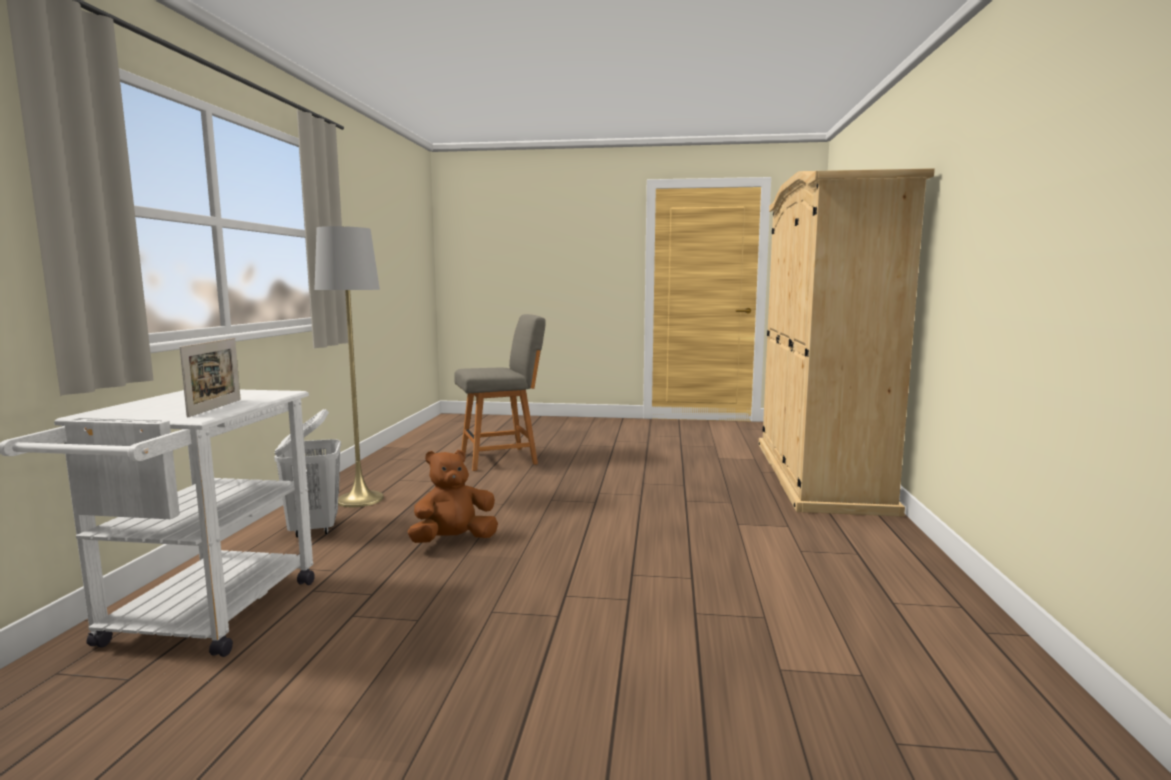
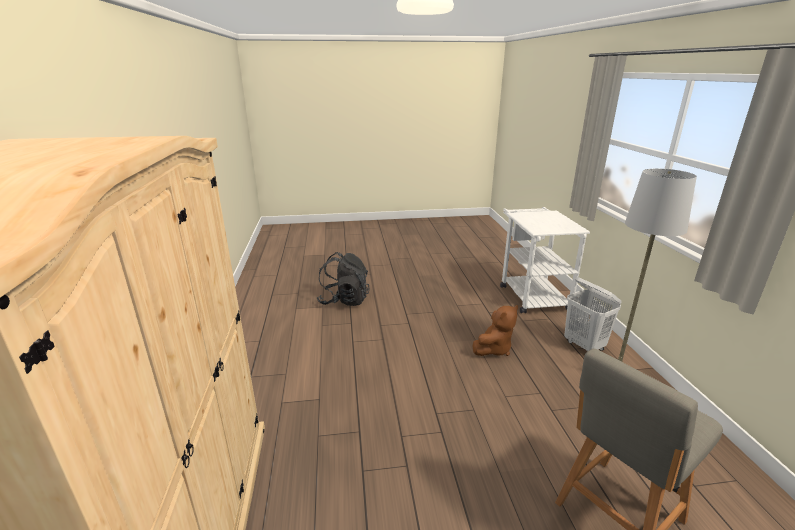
camera: 165 degrees right, 15 degrees up
picture frame [179,338,241,418] -> none
none -> black backpack [317,252,370,306]

